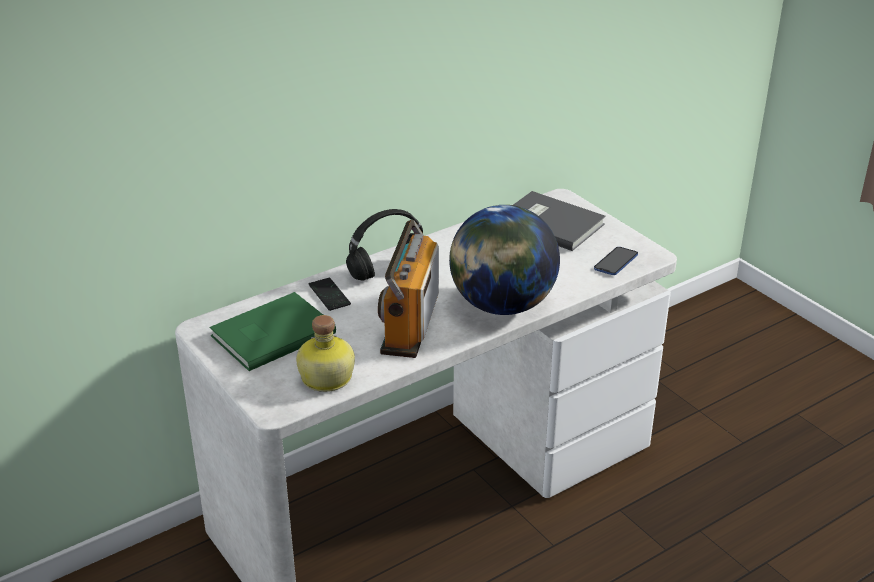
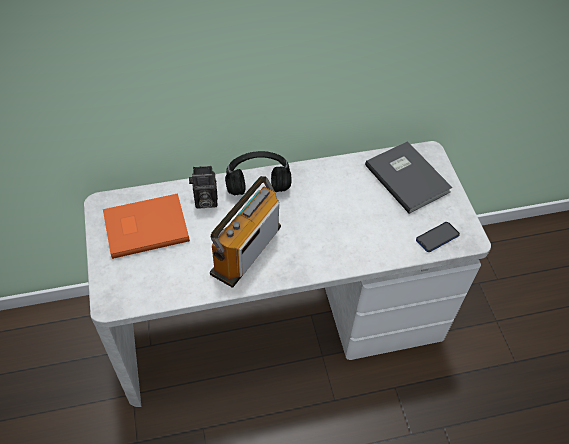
camera: 20 degrees right, 20 degrees up
green book [210,292,336,371] -> orange book [103,193,190,259]
bottle [296,315,355,392] -> none
phone [309,278,351,311] -> camera [189,166,218,209]
globe [449,205,560,315] -> none

